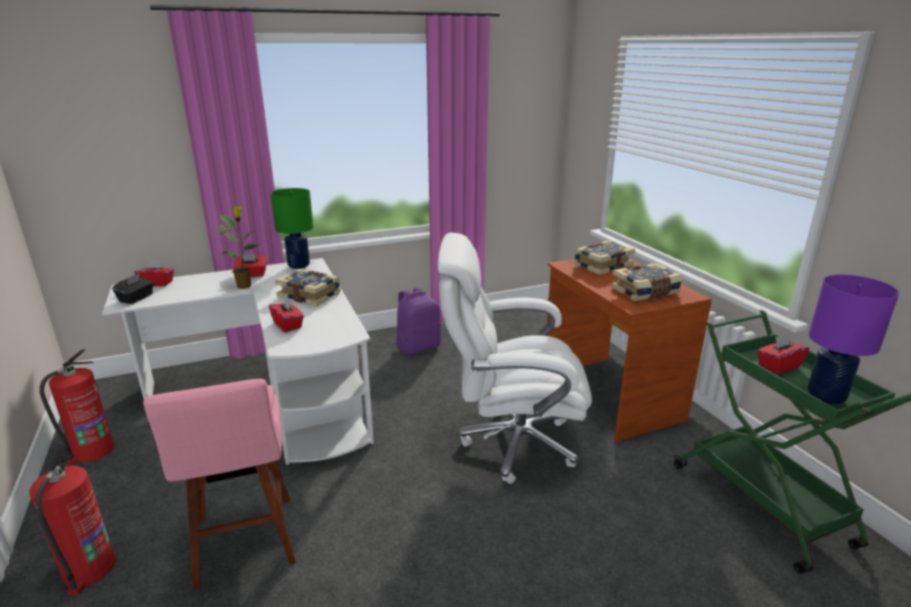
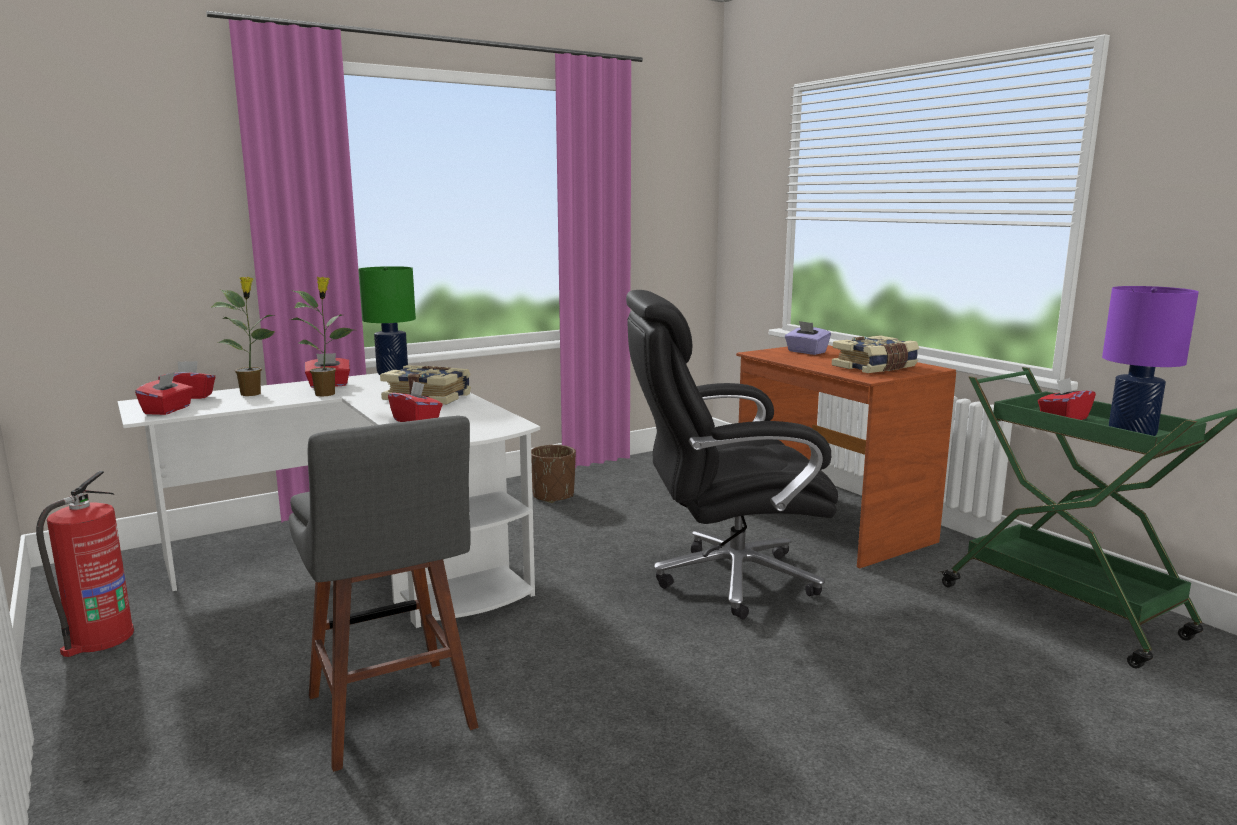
camera: 10 degrees left, 10 degrees down
fire extinguisher [29,442,116,596] -> none
black tissue box [112,273,154,304] -> red tissue box [135,372,193,415]
pink stool [143,379,296,589] -> grey stool [289,416,479,772]
purple backpack [396,287,441,355] -> brown planter [531,445,576,503]
white office chair [438,233,592,484] -> black office chair [626,290,838,619]
book [574,240,635,275] -> purple tissue box [785,321,831,355]
none -> potted plant [210,277,275,396]

